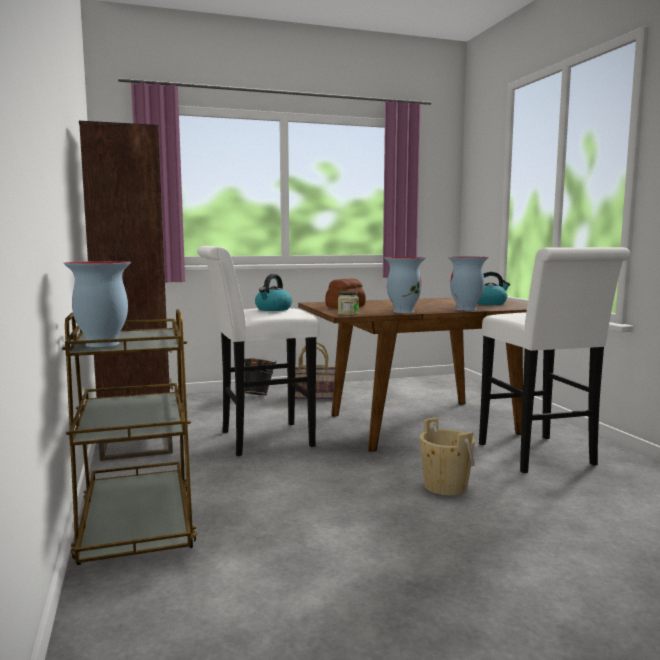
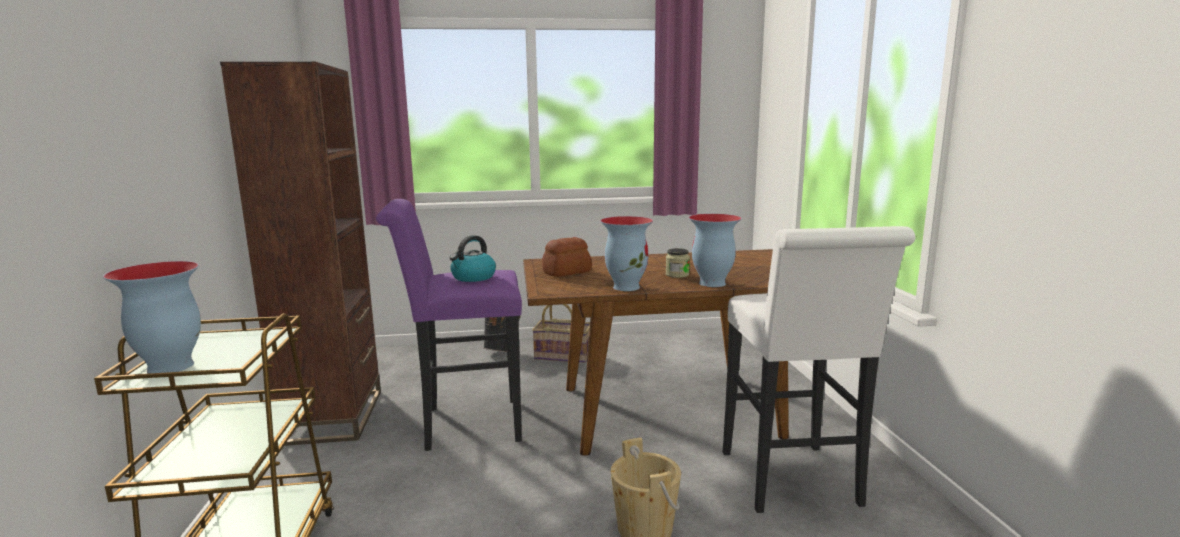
camera: 10 degrees right, 5 degrees up
white stool [197,246,320,456] -> purple stool [376,199,522,451]
jar [338,291,359,316] -> jar moved to [666,248,690,278]
kettle [477,272,510,305] -> none

